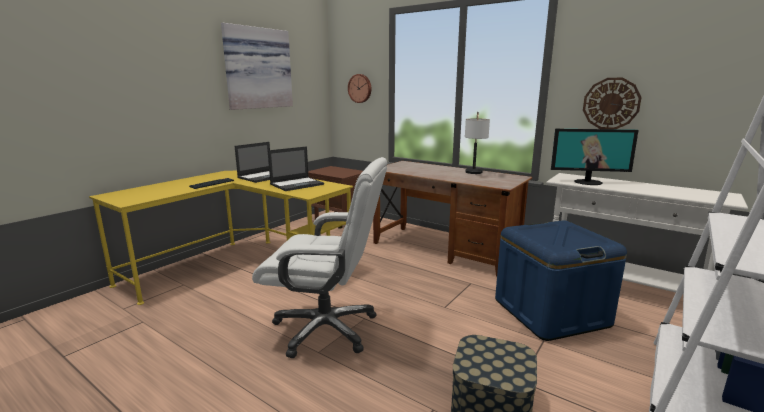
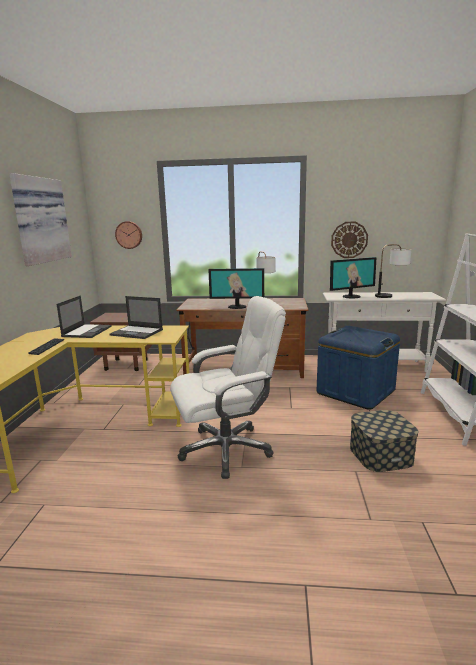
camera: 30 degrees left, 0 degrees up
laptop [268,146,324,191] -> laptop turned 90 degrees clockwise [109,296,163,339]
none -> monitor [208,268,264,309]
none -> table lamp [375,244,412,298]

